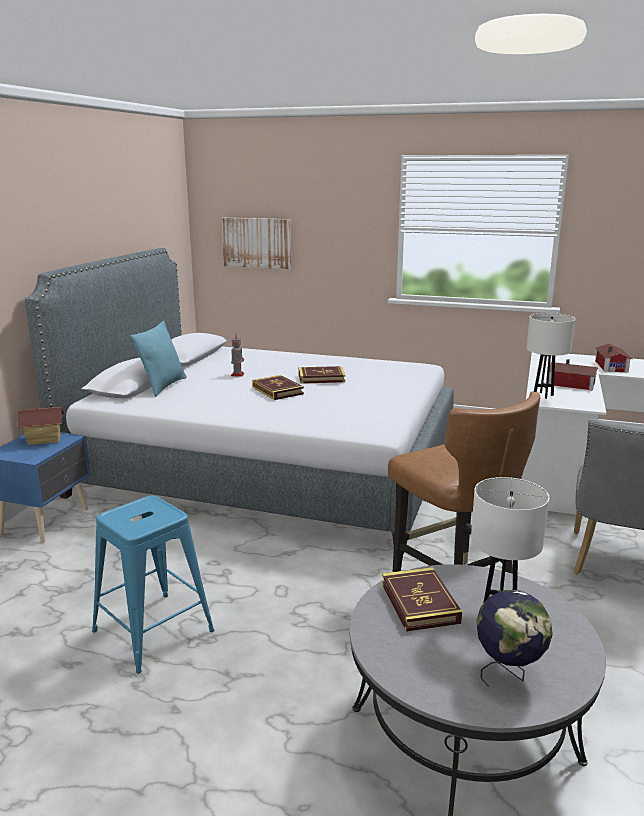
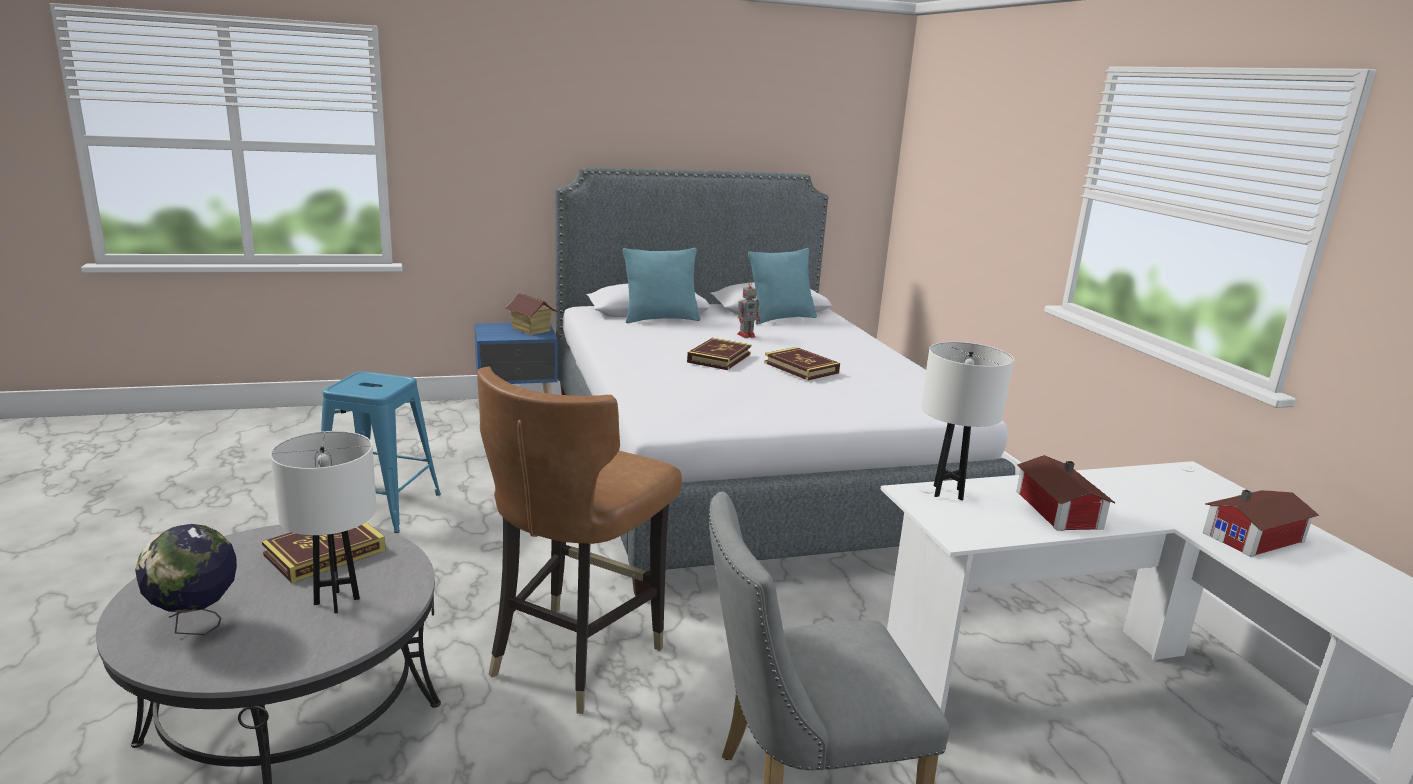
camera: 55 degrees right, 0 degrees up
picture [222,218,291,269] -> none
none -> turquoise pillow [748,248,817,324]

